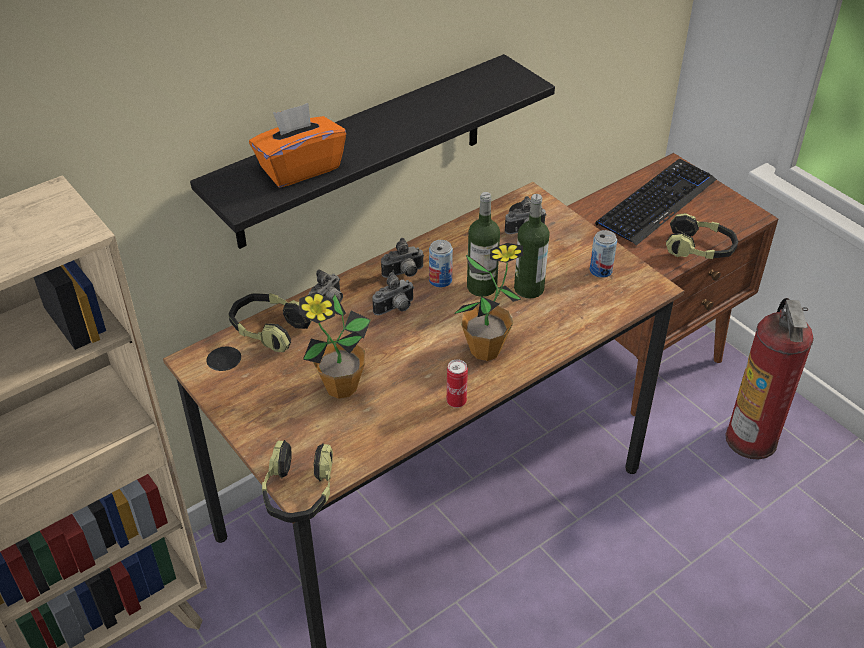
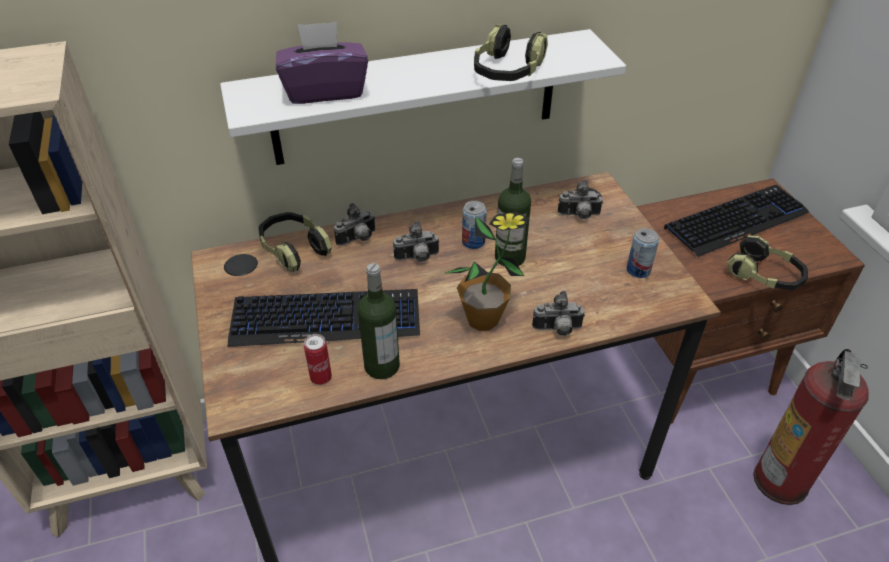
camera: 20 degrees right, 0 degrees up
black shelf [190,54,555,249] -> white shelf [220,29,626,165]
orange tissue box [249,103,346,188] -> purple tissue box [276,22,368,104]
headphones [262,440,333,523] -> headphones moved to [474,25,548,81]
potted plant [299,292,371,399] -> keyboard [228,289,420,347]
camera [381,238,424,278] -> camera moved to [532,291,585,336]
can [447,359,468,408] -> can moved to [304,334,332,385]
bottle [514,194,550,298] -> bottle moved to [358,263,400,379]

